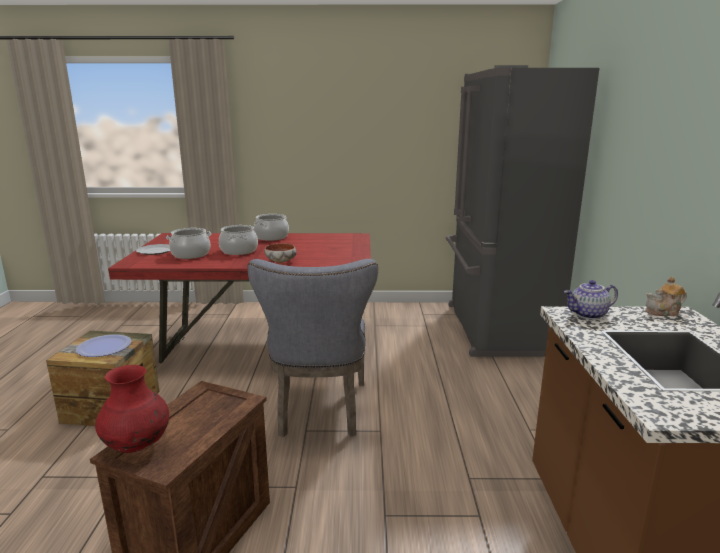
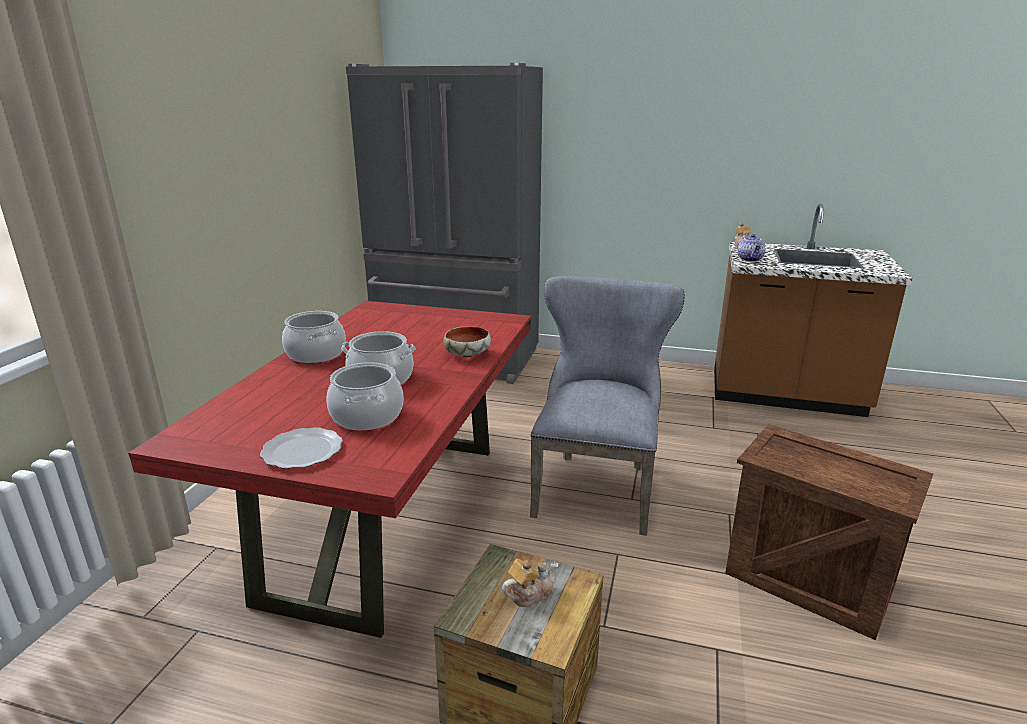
camera: 75 degrees left, 5 degrees up
plate [76,334,132,357] -> teapot [502,559,559,607]
red vase [95,365,169,453] -> none
grey chair [247,259,378,437] -> grey chair turned 90 degrees counterclockwise [530,276,685,536]

